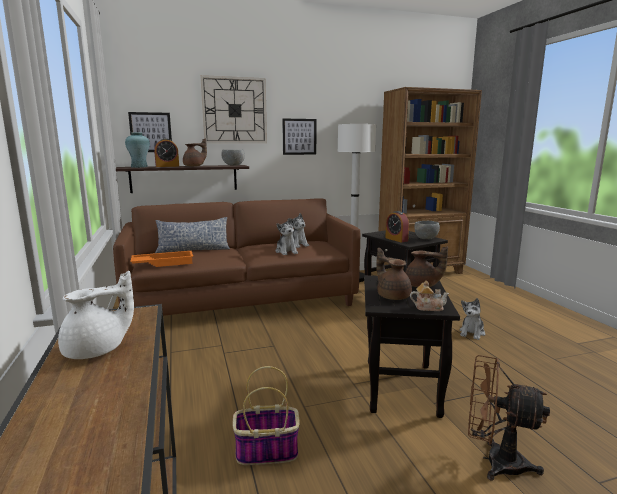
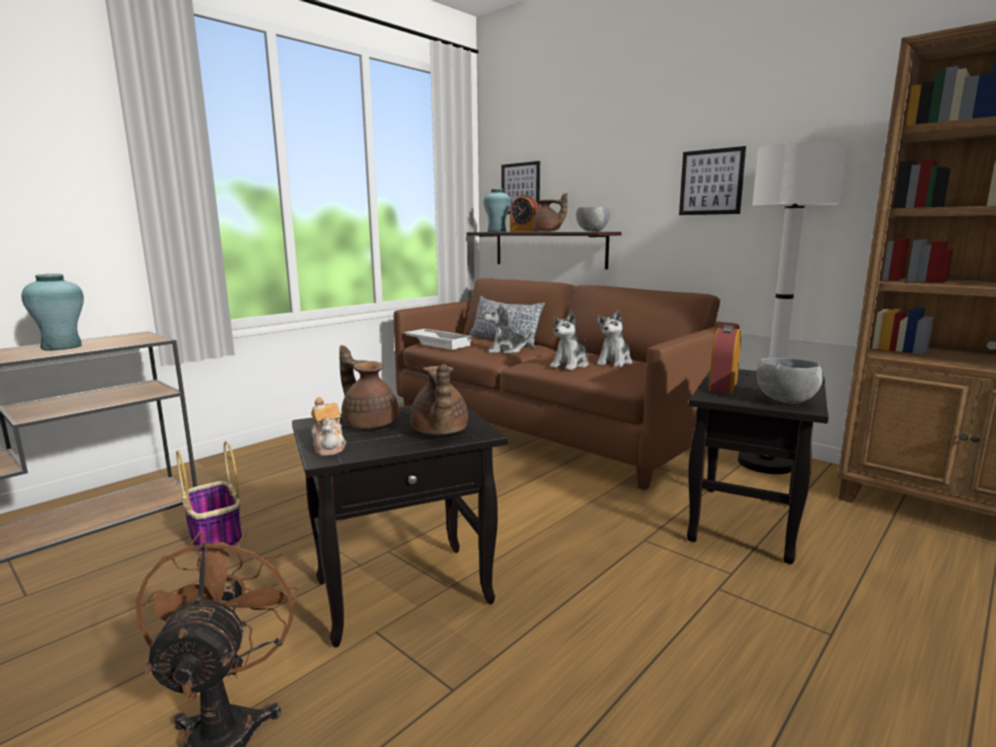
camera: 60 degrees right, 0 degrees up
white teapot [58,271,134,359] -> turquoise vase [21,274,84,351]
orange tray [130,251,193,267] -> white tray [404,329,473,350]
wall clock [200,75,267,143] -> none
brown teapot [376,248,412,300] -> brown teapot turned 75 degrees counterclockwise [339,345,398,429]
plush toy [460,298,485,340] -> plush toy moved to [484,303,532,354]

